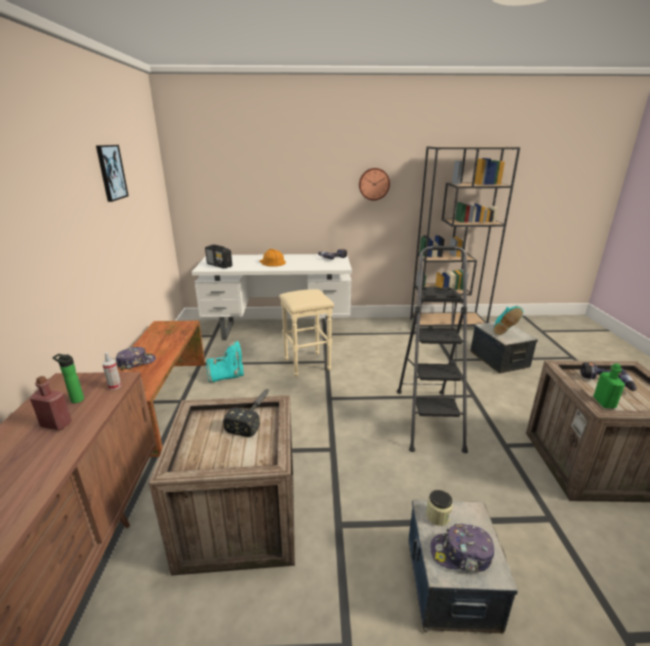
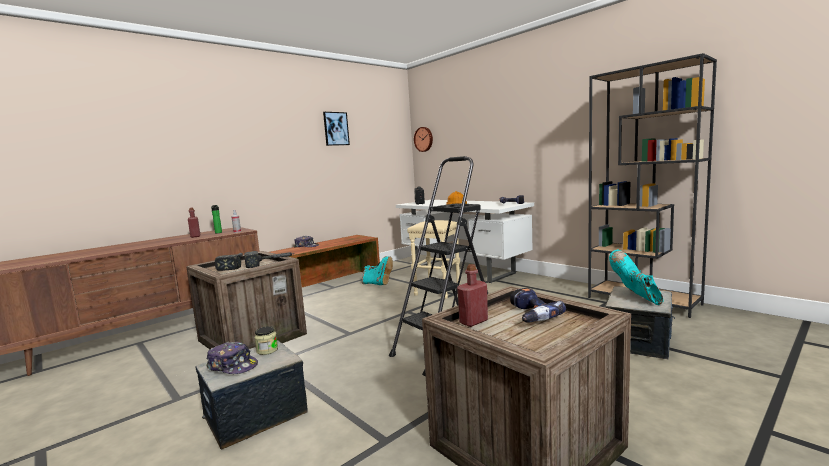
camera: 50 degrees right, 15 degrees down
wall clock [359,168,390,201] -> wall clock moved to [414,127,433,152]
cap [431,524,494,572] -> cap turned 150 degrees clockwise [206,341,258,374]
turquoise boot [494,306,523,335] -> turquoise boot turned 105 degrees clockwise [609,250,663,305]
green bottle [593,363,625,408] -> red bottle [457,264,488,327]
none -> hammer [215,253,243,271]

